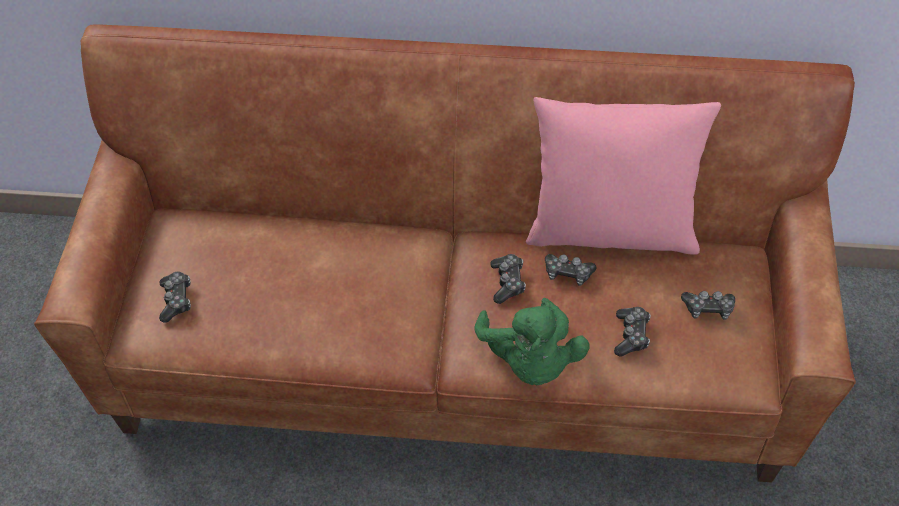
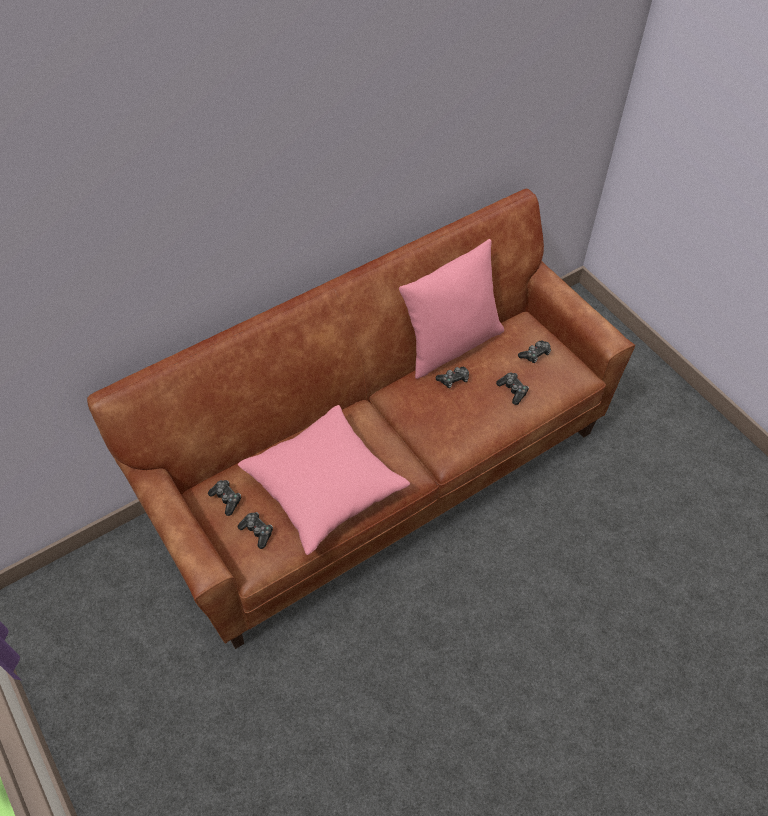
camera: 40 degrees left, 0 degrees up
green plush toy [475,298,590,385] -> none
game controller [490,254,526,304] -> game controller moved to [208,480,241,516]
none -> pink pillow [238,405,410,555]

